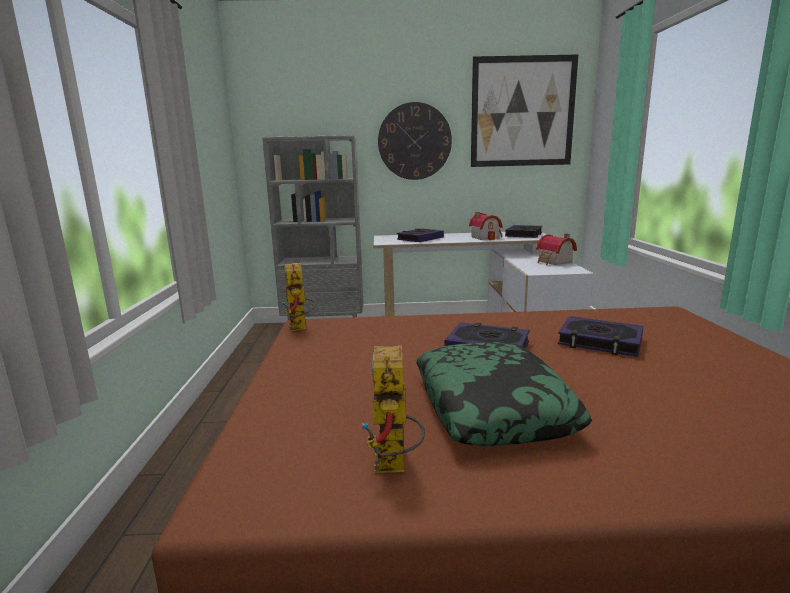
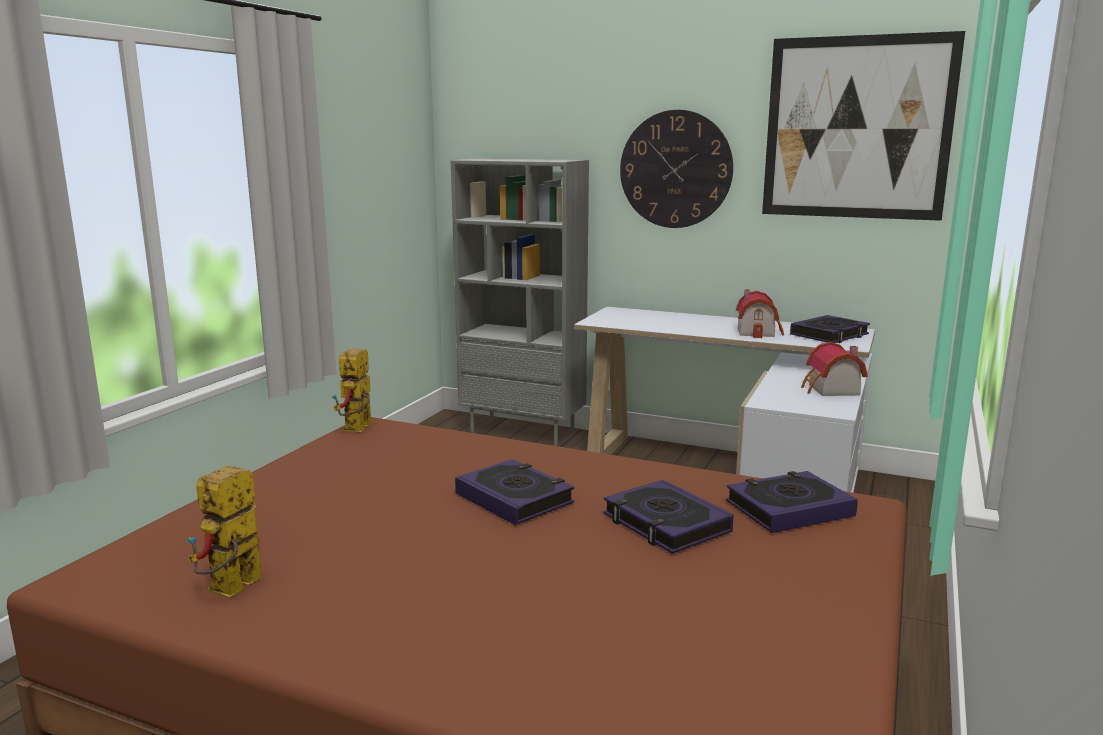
camera: 25 degrees right, 0 degrees up
book [397,228,444,242] -> book moved to [726,471,858,533]
pillow [417,342,592,446] -> none

